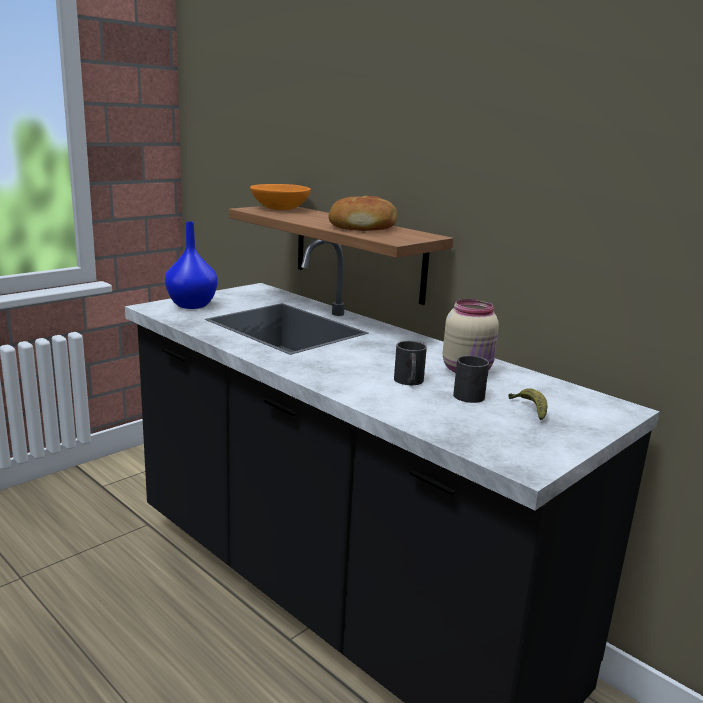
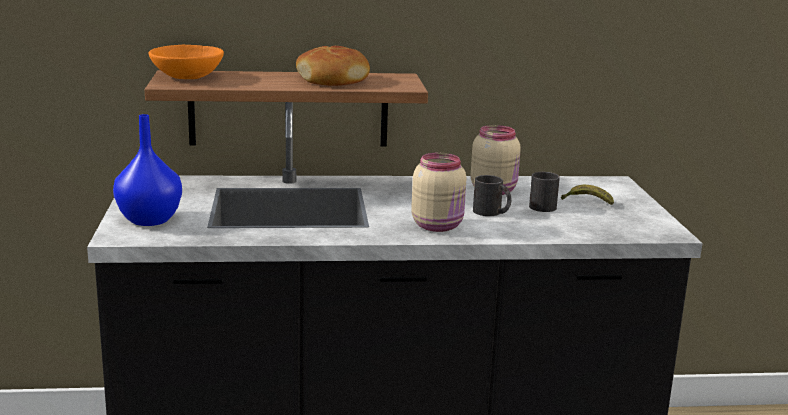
camera: 50 degrees left, 0 degrees up
none -> beige jar [411,153,466,232]

